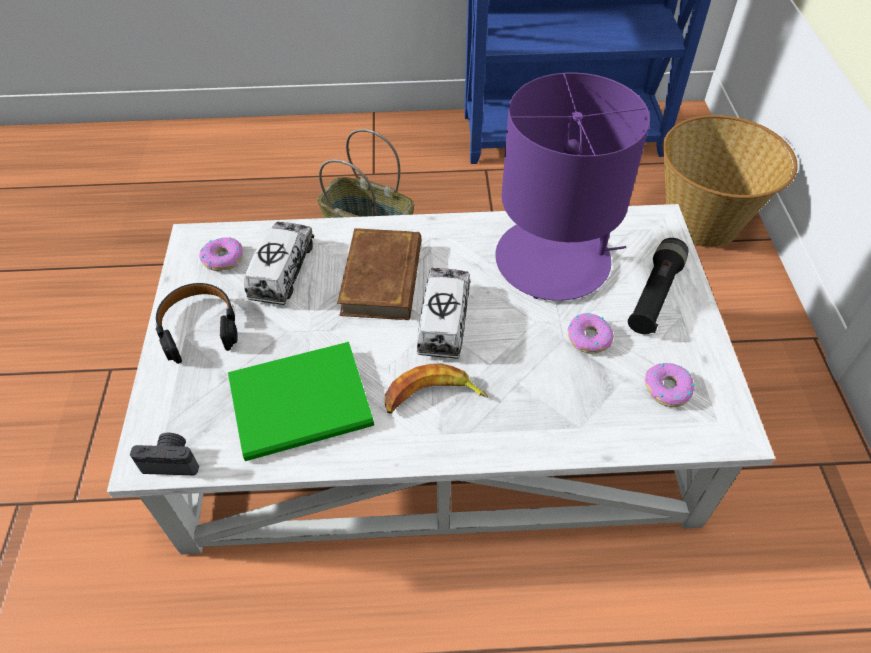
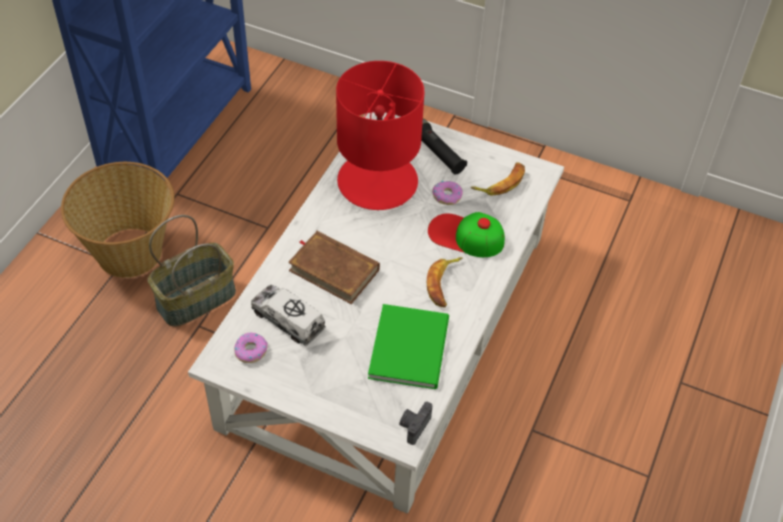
camera: 65 degrees left, 0 degrees up
black headphones [156,283,237,364] -> none
toy truck [417,268,471,358] -> none
purple table lamp [495,72,650,301] -> red table lamp [336,61,424,210]
donut [645,363,695,407] -> banana [471,162,525,196]
basket [663,115,798,247] -> basket moved to [61,162,175,278]
none -> cap [428,212,505,257]

